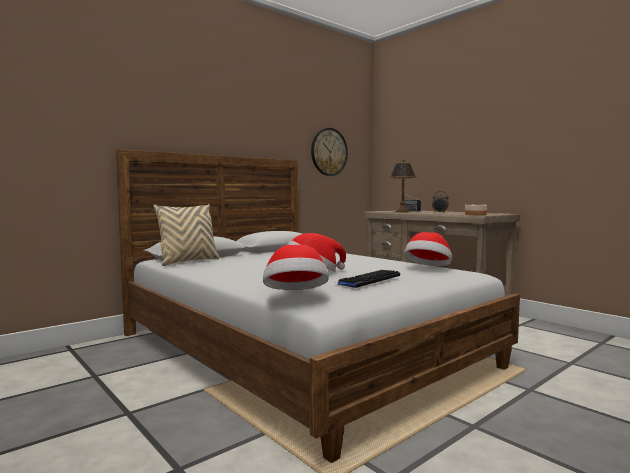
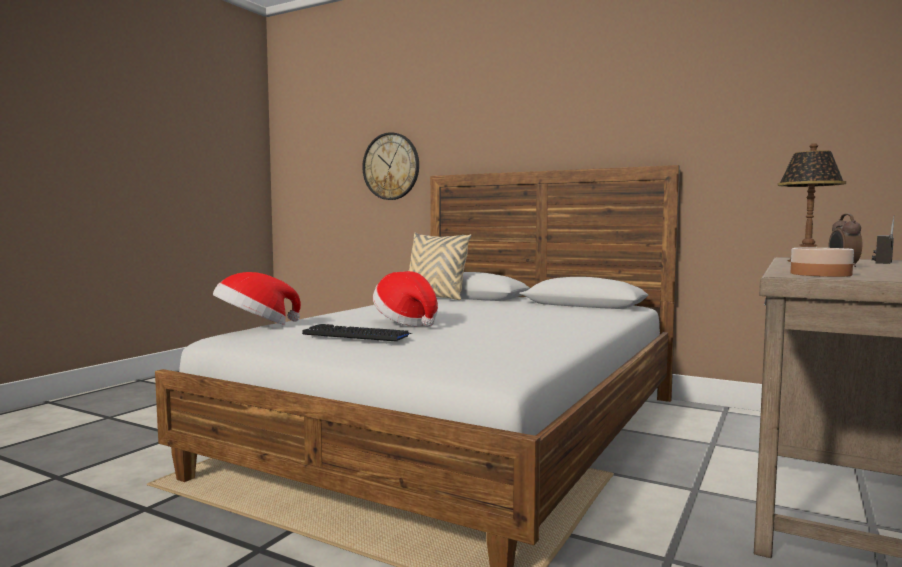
camera: 70 degrees right, 0 degrees up
wall clock [311,128,348,176] -> wall clock moved to [362,132,419,200]
hat [404,232,452,266] -> none

